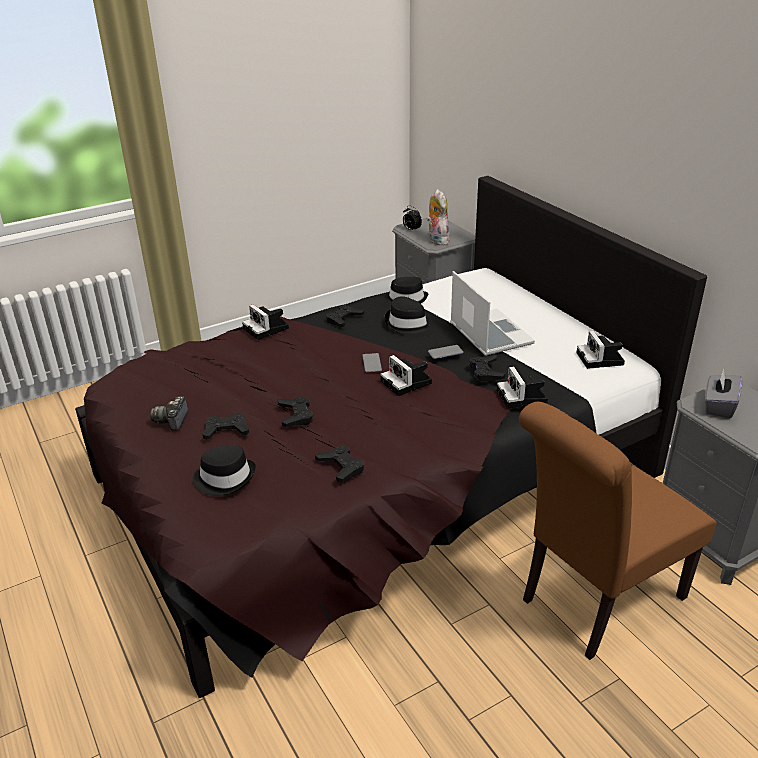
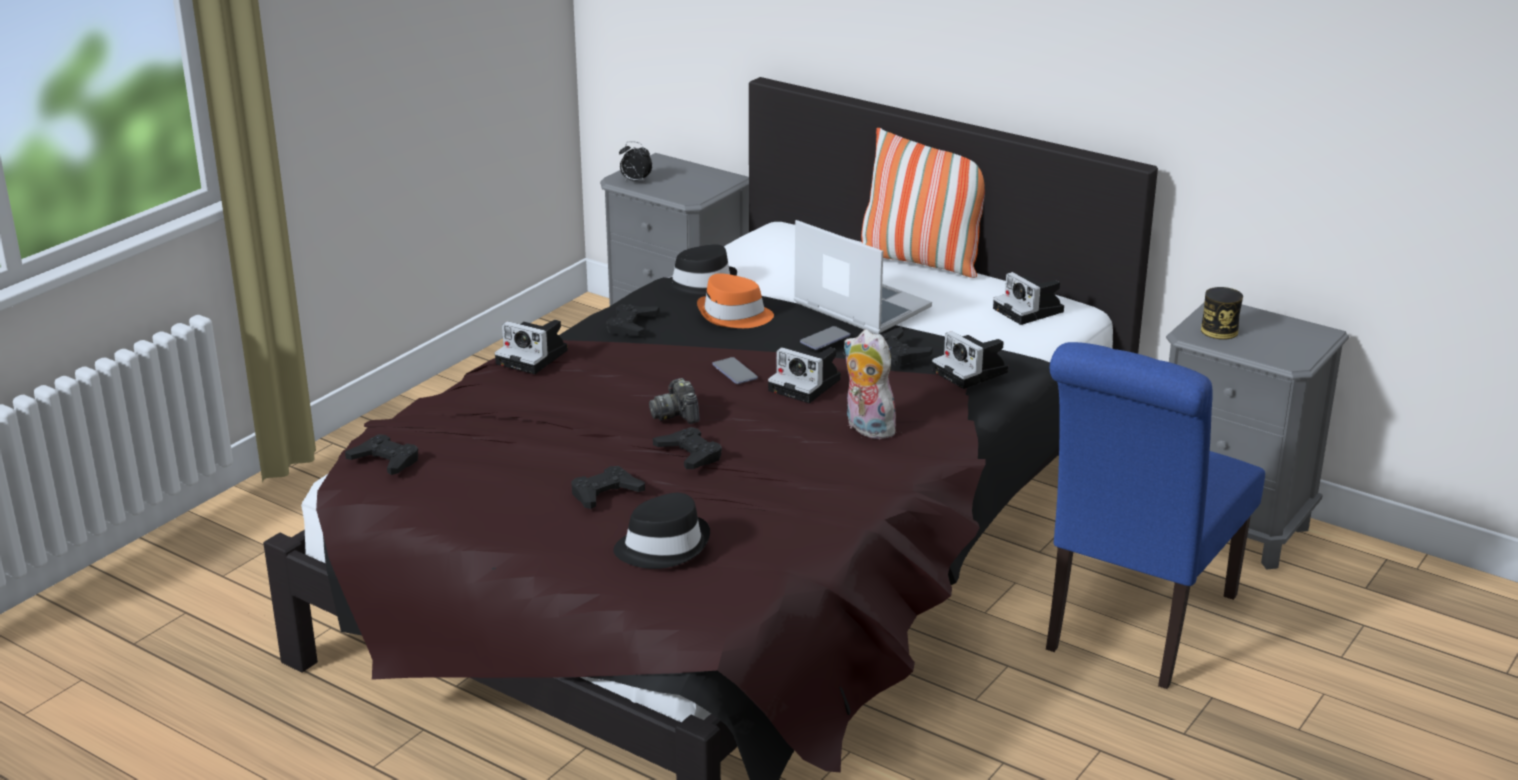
camera: 25 degrees left, 5 degrees down
camera [150,396,188,431] -> camera moved to [649,378,700,424]
black game controller [315,445,364,482] -> black game controller moved to [345,434,418,475]
black hat [384,296,433,335] -> orange hat [697,273,774,328]
plush toy [427,189,450,245] -> plush toy moved to [844,329,896,439]
brown chair [519,402,716,660] -> blue chair [1046,342,1265,689]
grey tissue box [705,369,742,419] -> can [1201,287,1243,340]
none -> pillow [861,128,985,278]

